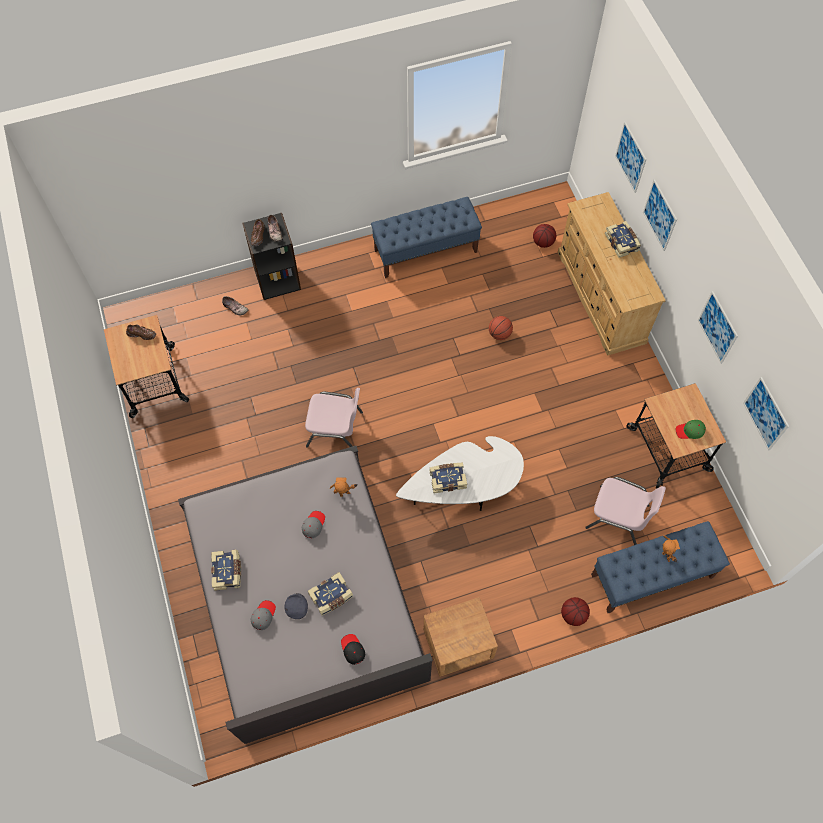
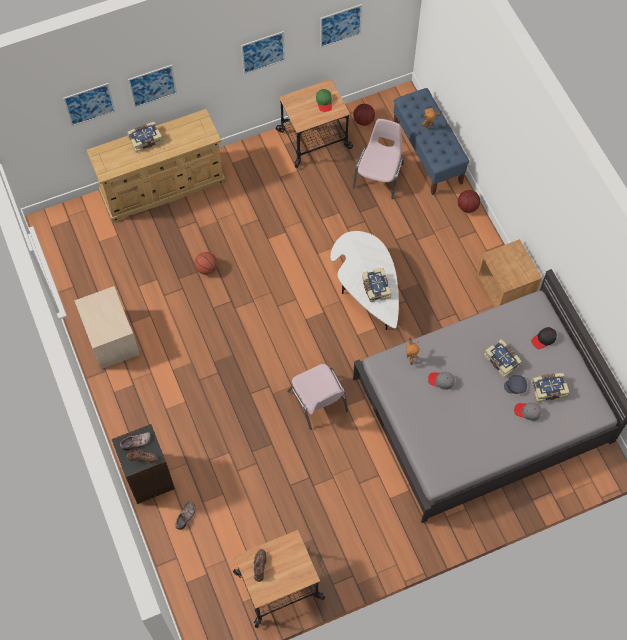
camera: 95 degrees left, 0 degrees up
book [211,550,241,591] -> book moved to [531,373,570,402]
pink chair [305,388,363,448] -> pink chair turned 150 degrees clockwise [287,364,348,430]
blue bench [371,197,482,278] -> beige nightstand [75,286,140,369]
basketball [533,224,556,248] -> basketball moved to [353,104,375,126]

